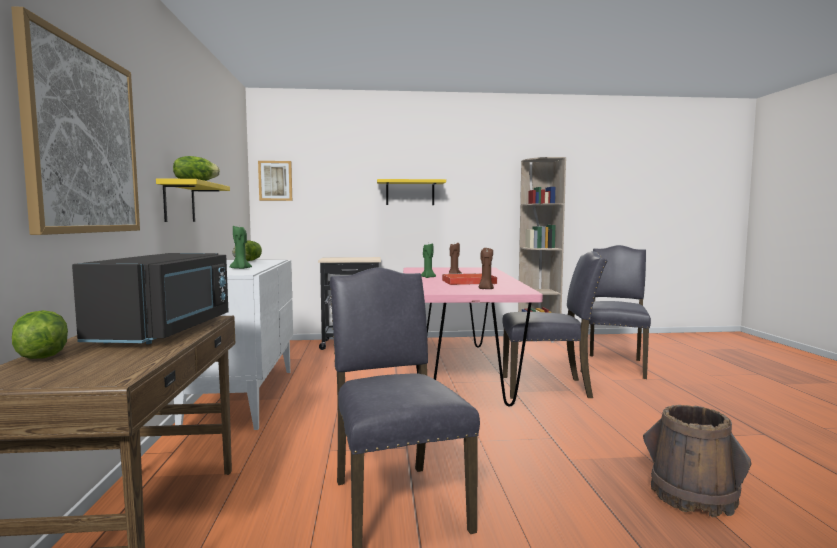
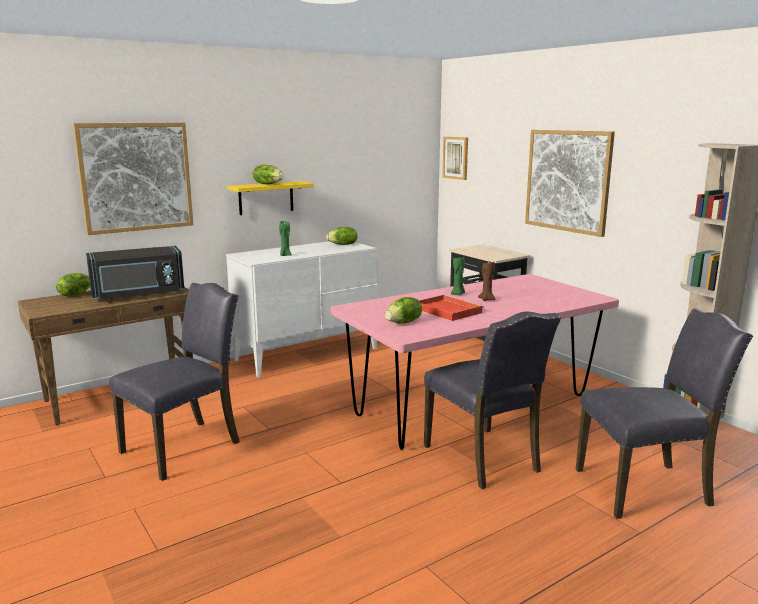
camera: 60 degrees right, 10 degrees up
yellow shelf [377,179,446,205] -> picture [525,130,615,237]
brown candle [479,248,494,289] -> lettuce [385,297,422,323]
brown bucket [643,405,751,518] -> none

